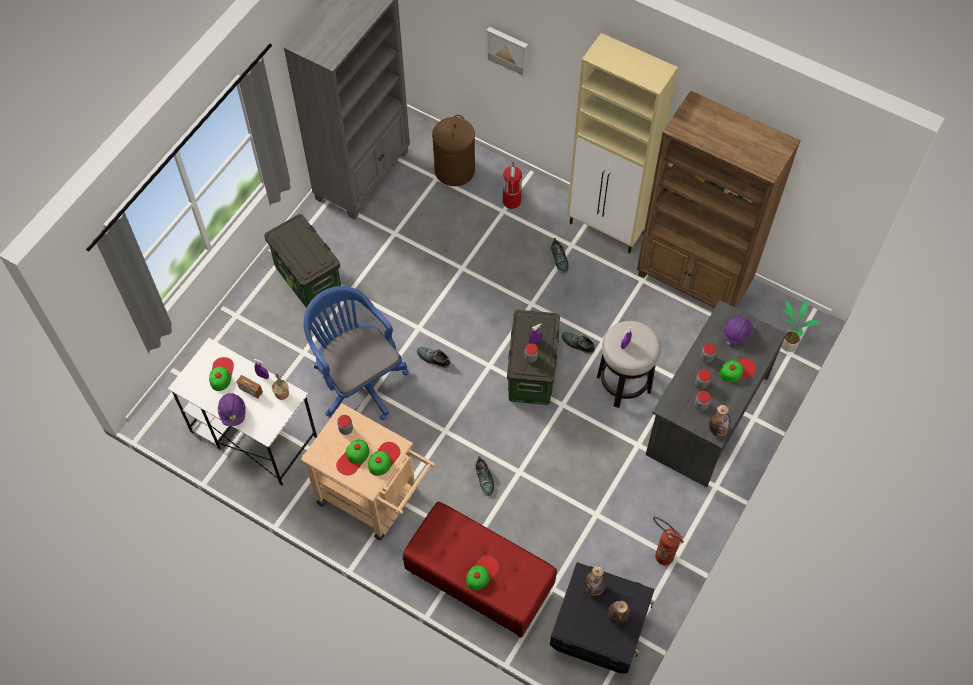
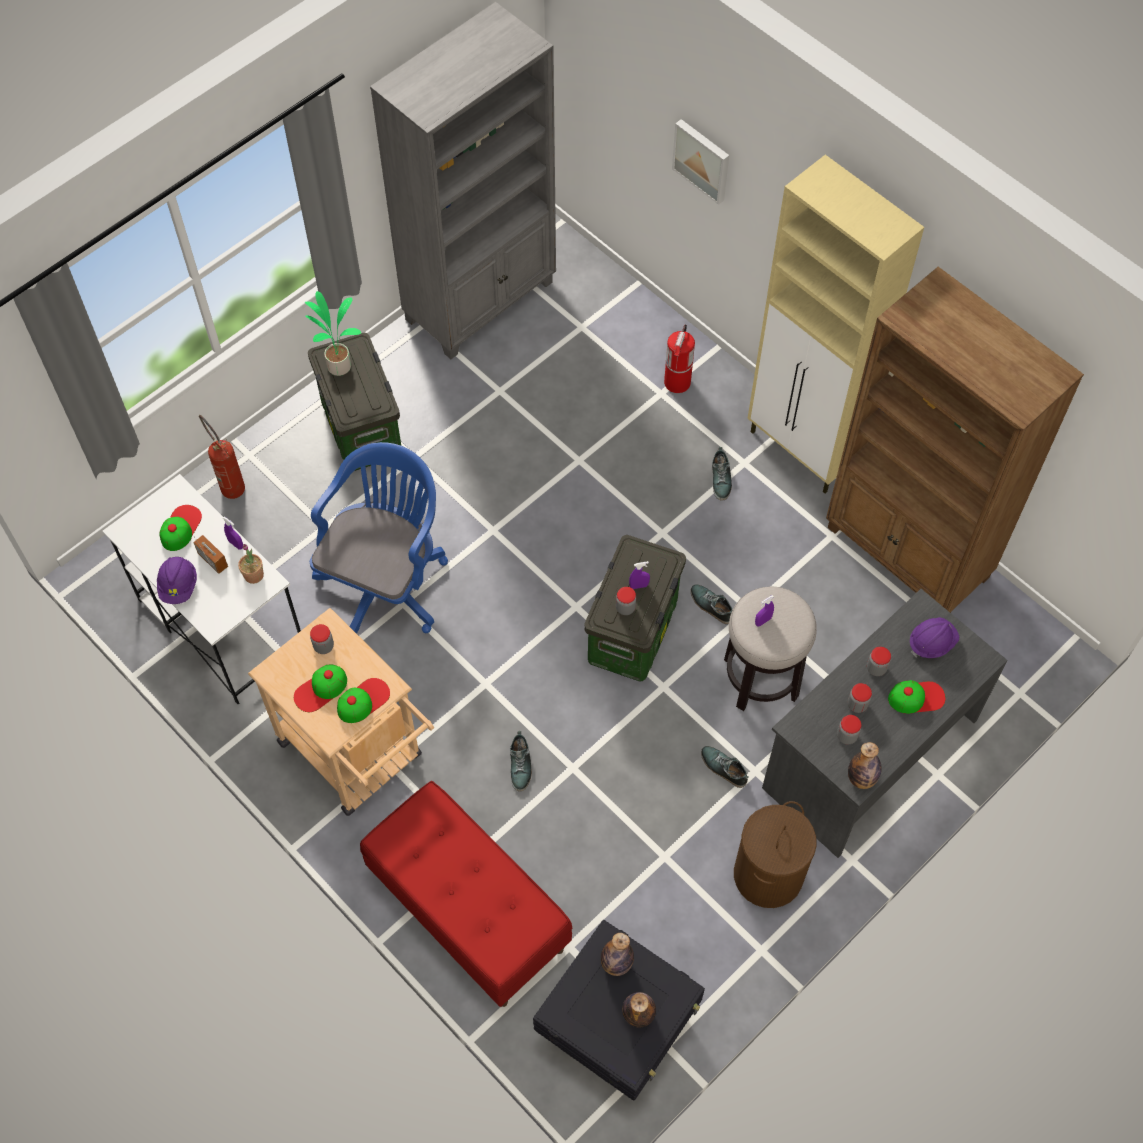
camera: 15 degrees right, 0 degrees up
blue office chair [304,286,409,420] -> blue office chair turned 45 degrees clockwise [310,442,448,634]
shoe [417,347,450,368] -> shoe moved to [701,746,749,788]
brown laundry basket [432,115,475,186] -> brown laundry basket moved to [734,801,817,908]
cap [466,556,499,590] -> none
fire extinguisher [653,517,684,565] -> fire extinguisher moved to [199,415,245,499]
potted plant [781,300,819,352] -> potted plant moved to [305,291,361,376]

